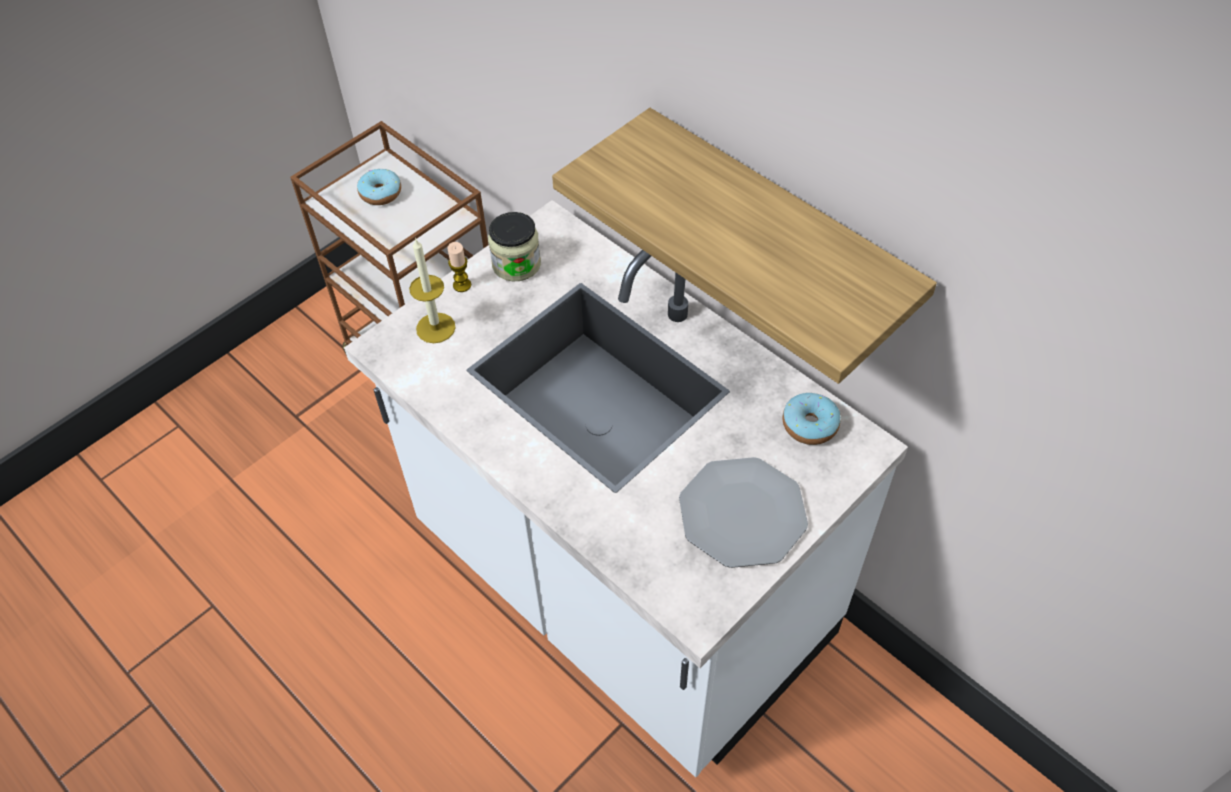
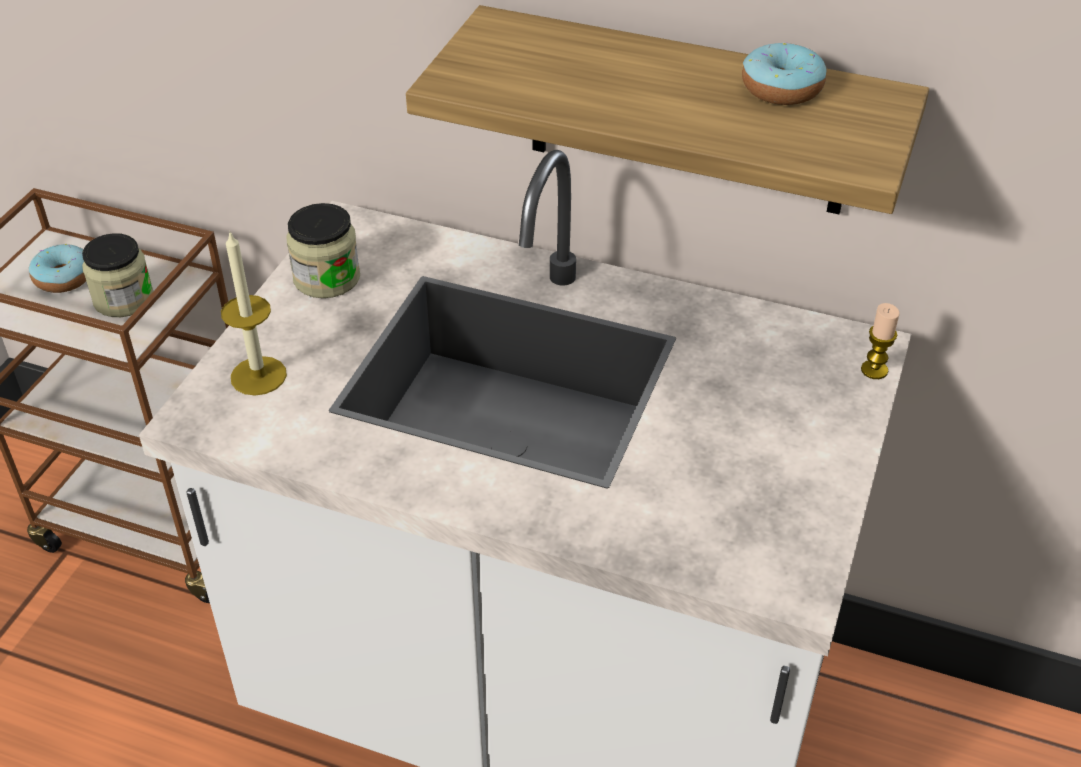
camera: 25 degrees left, 10 degrees down
candle [447,242,471,292] -> candle moved to [861,303,900,379]
plate [679,457,808,568] -> none
donut [782,393,841,445] -> donut moved to [742,42,826,105]
none -> jar [82,233,153,317]

